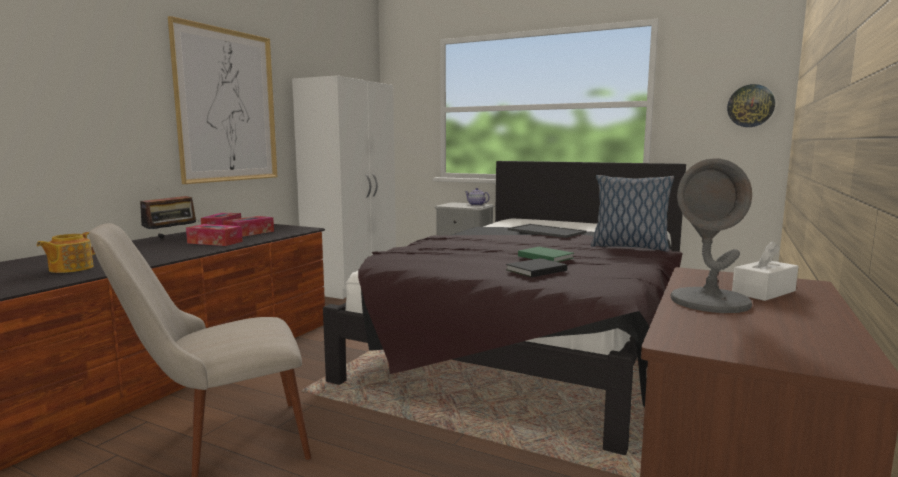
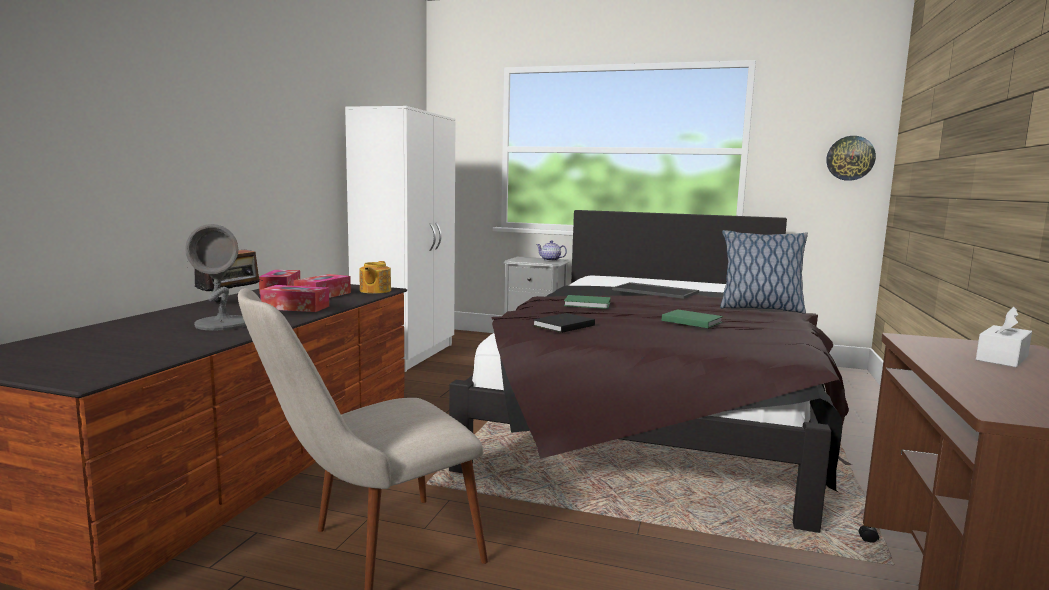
camera: 10 degrees left, 0 degrees up
teapot [36,232,95,273] -> teapot moved to [359,261,391,294]
picture [168,16,277,184] -> none
black book [506,258,567,277] -> black book moved to [533,313,595,333]
grey table lamp [670,158,752,313] -> grey table lamp moved to [185,224,246,331]
none -> green book [564,295,610,309]

